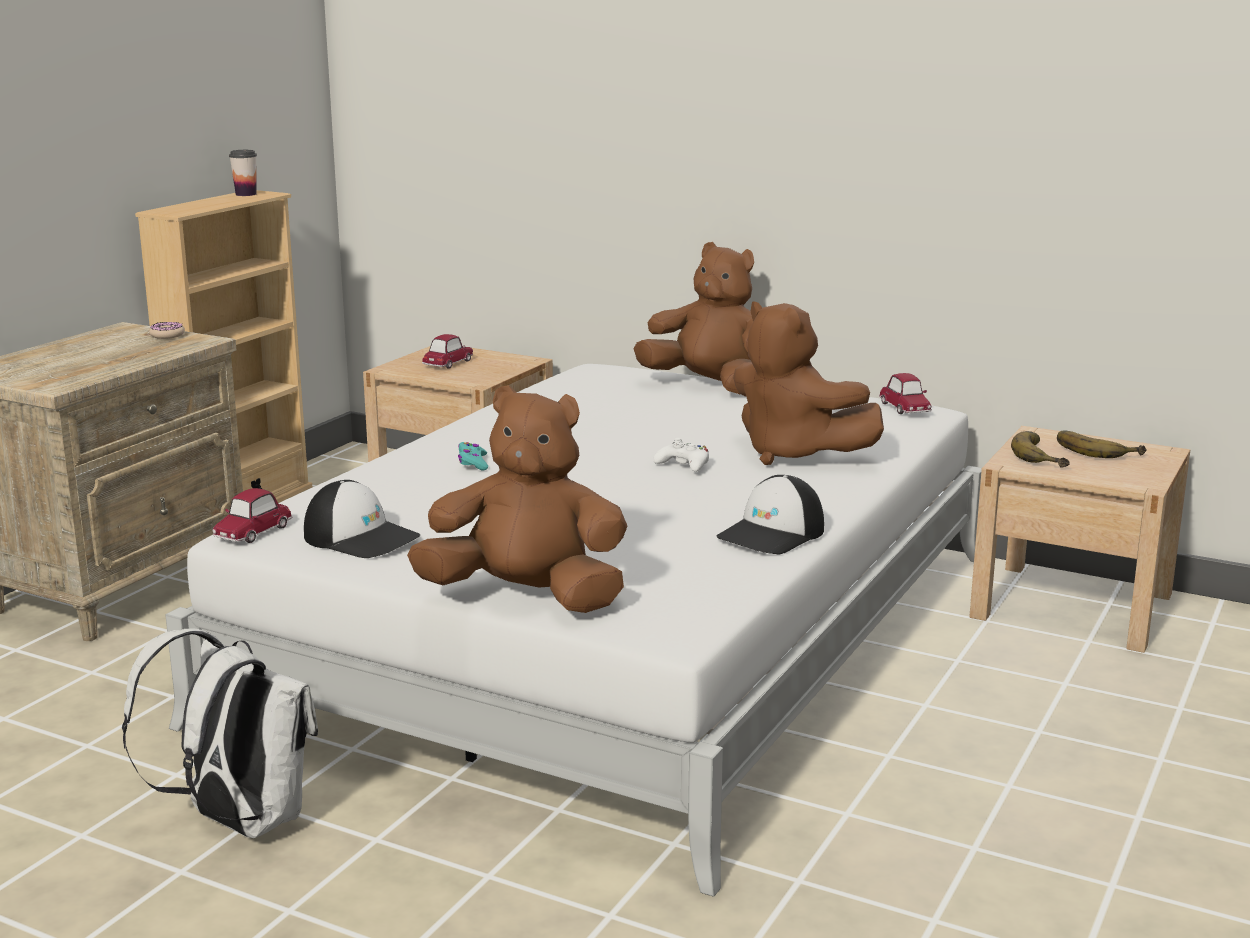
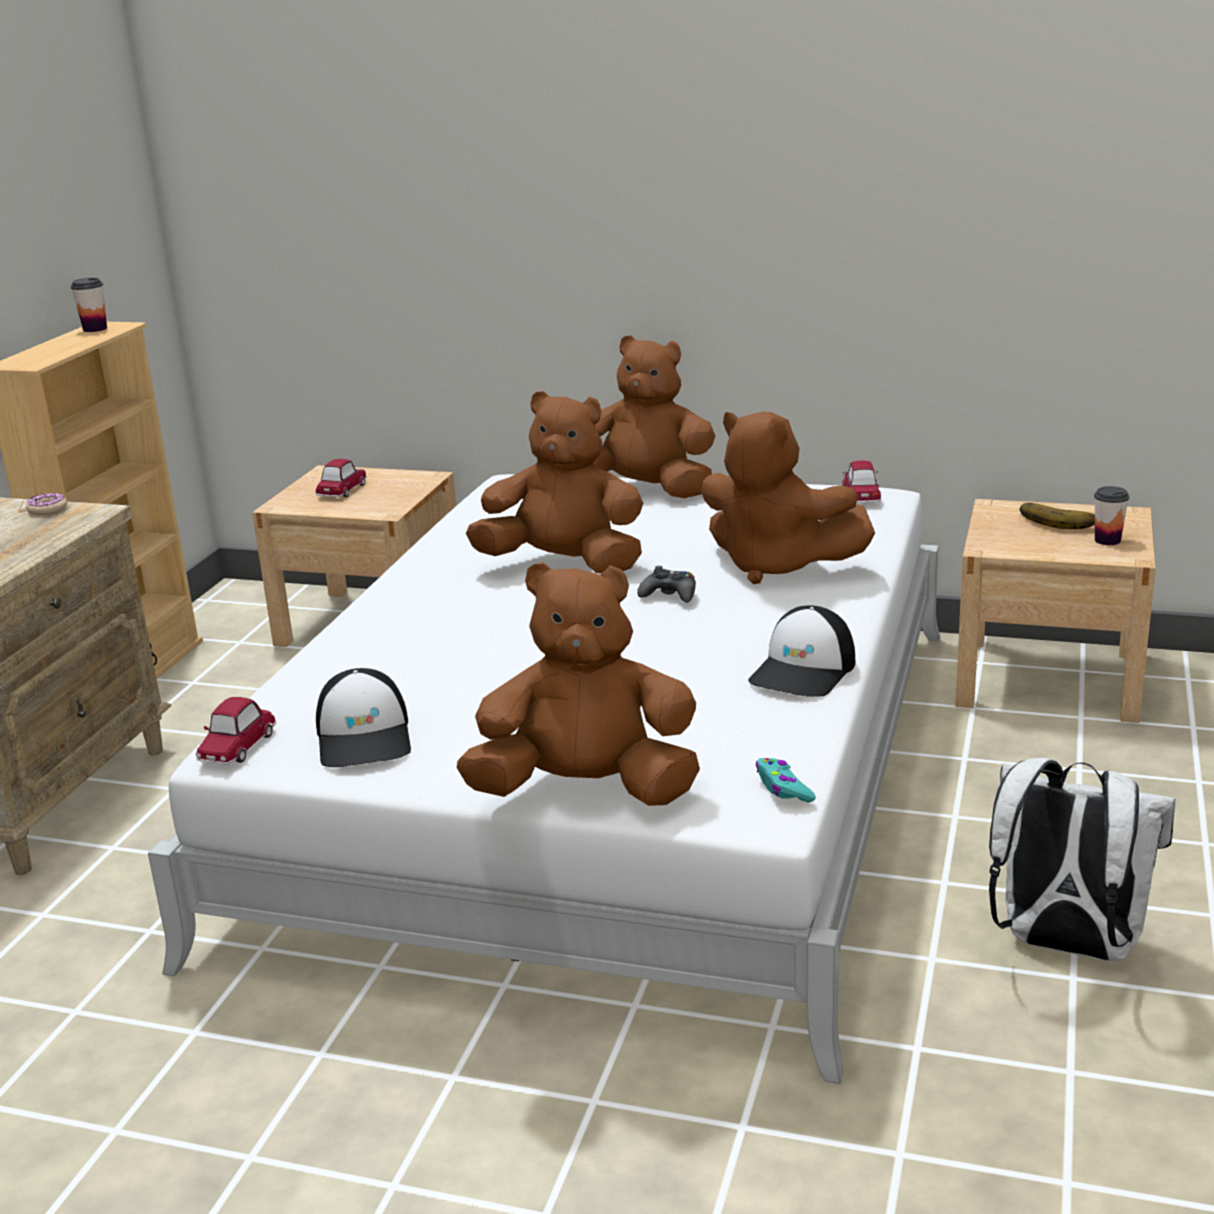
camera: 10 degrees left, 5 degrees up
white backpack [122,629,318,838] -> white backpack moved to [989,758,1176,961]
cap [304,480,420,558] -> cap turned 60 degrees clockwise [316,668,411,767]
turquoise game controller [458,442,488,470] -> turquoise game controller moved to [756,758,816,803]
white game controller [654,437,709,472] -> black game controller [637,566,696,603]
toy car [879,373,932,414] -> toy car turned 150 degrees counterclockwise [842,461,881,503]
banana [1011,431,1070,468] -> none
none -> brown plush toy [466,391,643,574]
none -> cup [1094,486,1129,545]

